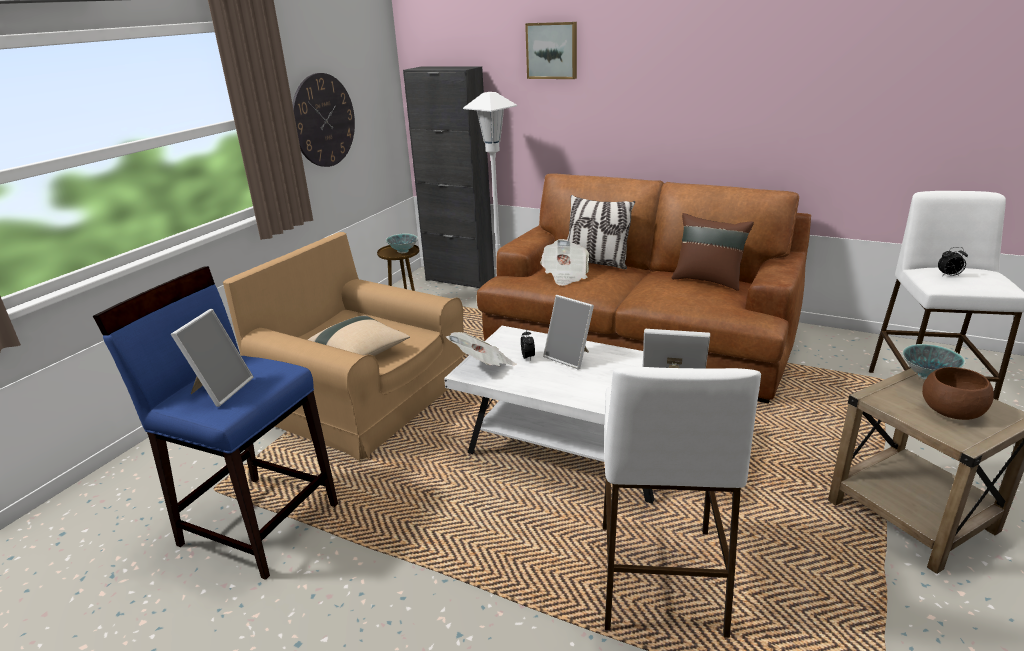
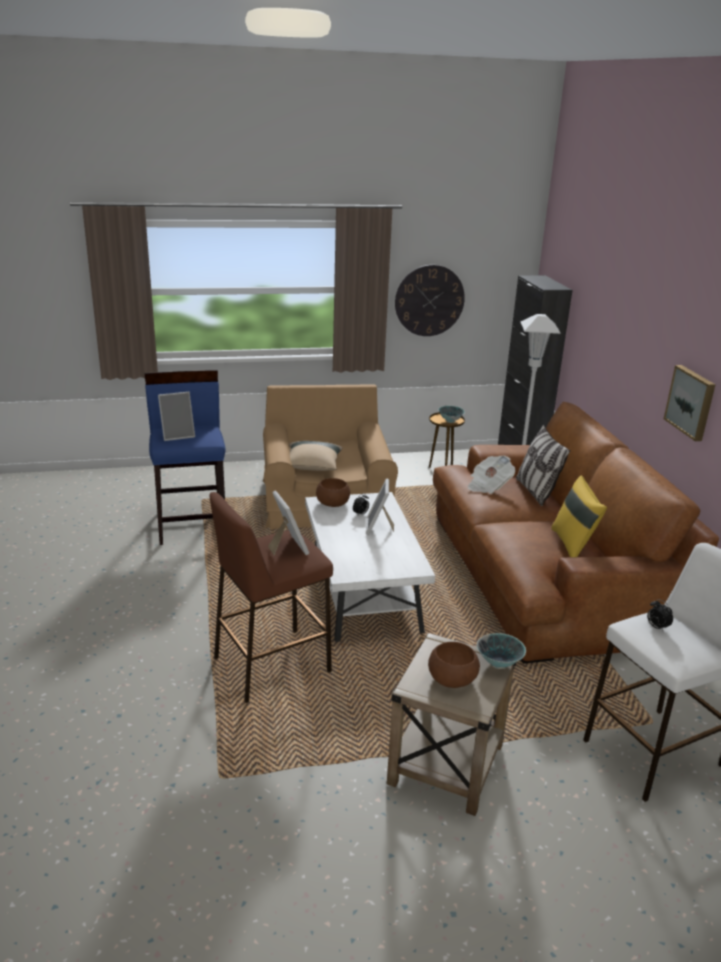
camera: 50 degrees right, 0 degrees up
newspaper [446,332,516,367] -> brown bowl [316,478,350,507]
picture [525,22,577,79] -> picture moved to [664,365,716,441]
white stool [603,367,761,638] -> brown stool [209,492,333,703]
brown pillow [672,213,754,291] -> yellow pillow [551,476,607,557]

